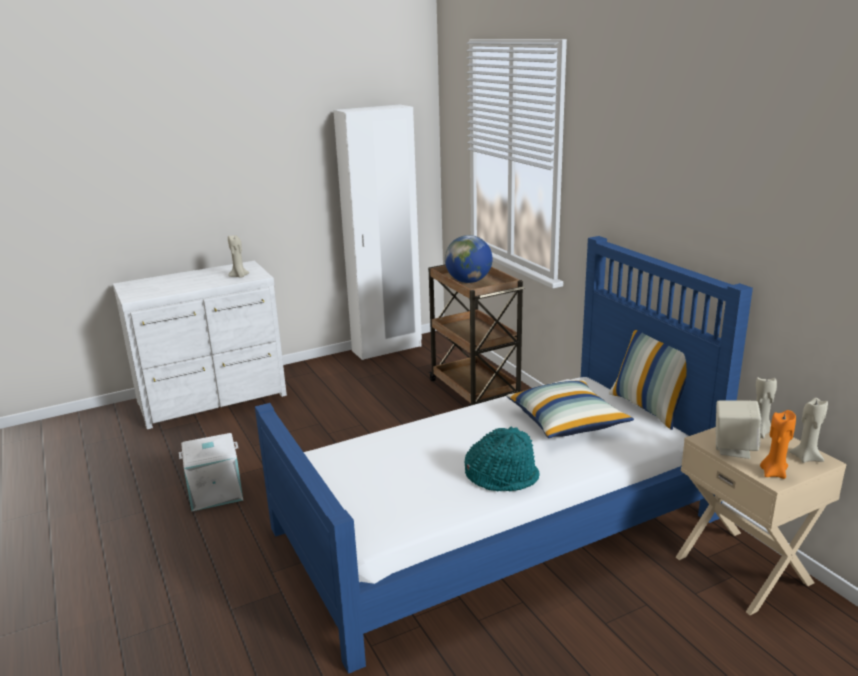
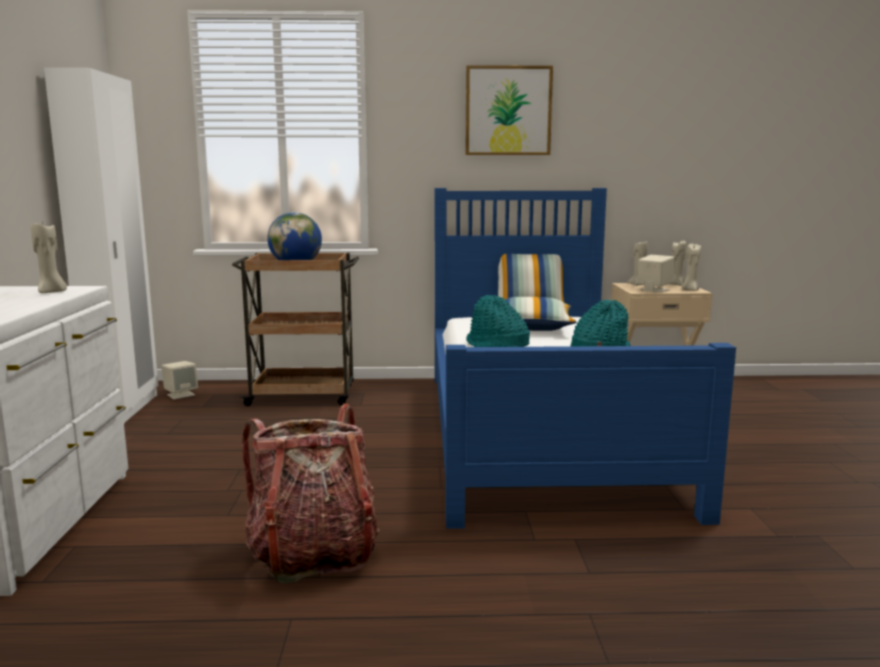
camera: 65 degrees left, 10 degrees down
white storage box [179,433,243,511] -> backpack [242,404,380,584]
orange candle [760,410,796,479] -> beige candle [682,244,701,290]
none -> beige speaker [161,361,198,400]
none -> picture [465,65,553,155]
none -> turquoise hat [466,295,530,347]

